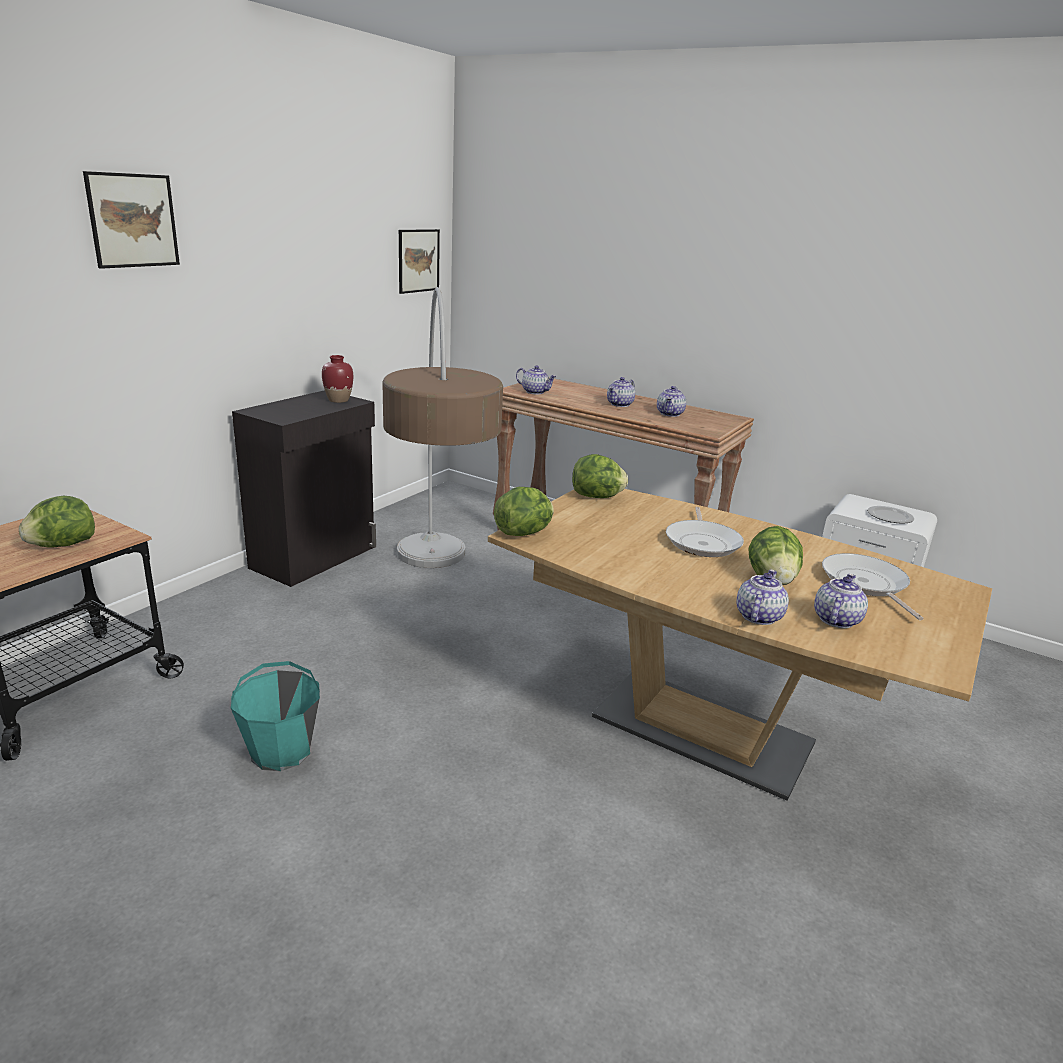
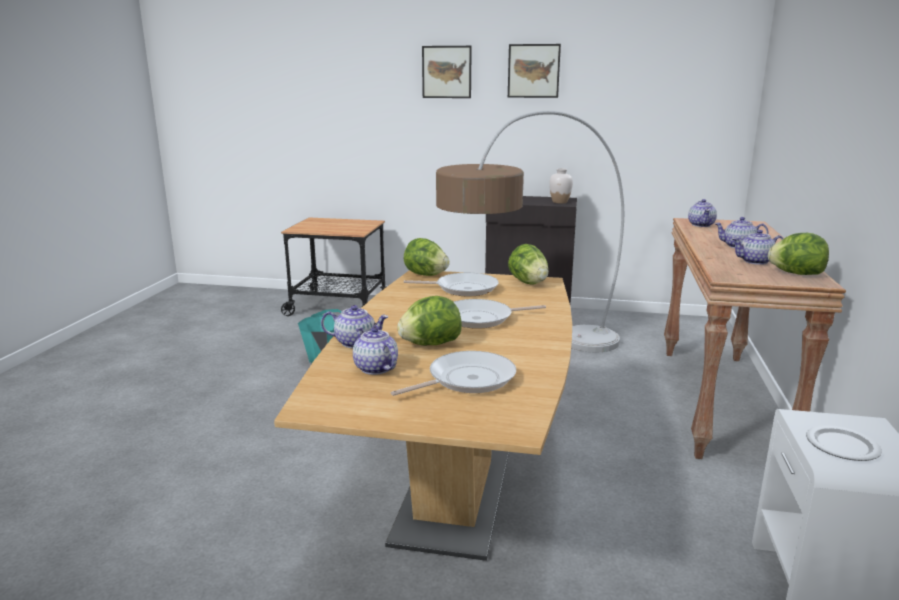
camera: 70 degrees right, 5 degrees down
lettuce [19,496,95,547] -> lettuce moved to [768,233,829,275]
red vase [322,355,353,403] -> white vase [549,168,573,204]
picture [399,229,440,294] -> picture moved to [508,44,561,98]
teapot [814,574,868,628] -> teapot turned 135 degrees counterclockwise [353,327,398,375]
none -> frying pan [404,273,499,296]

